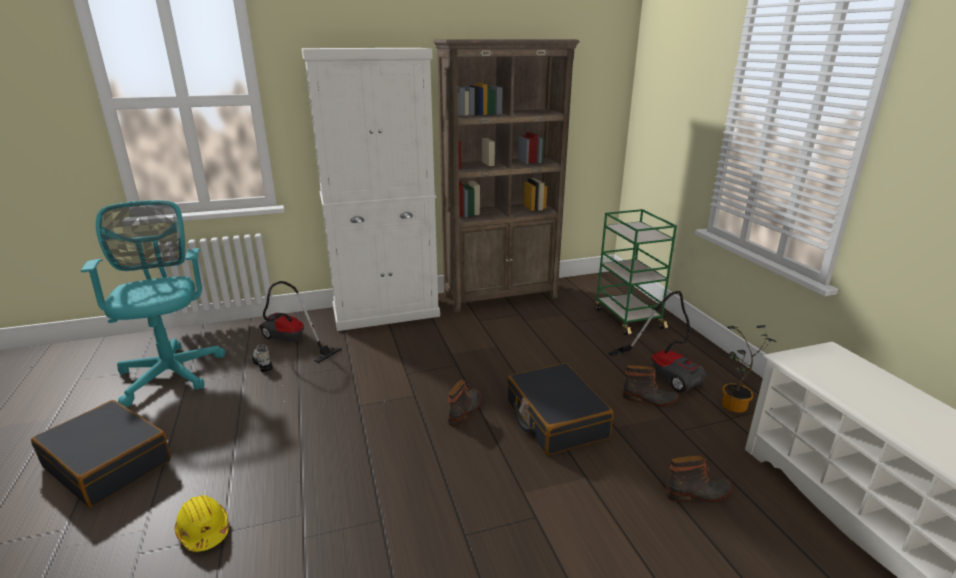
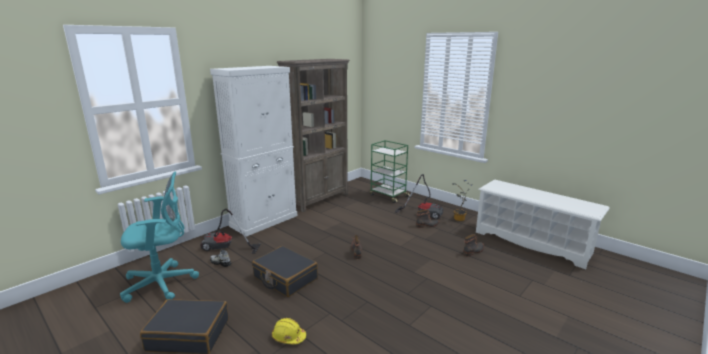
camera: 30 degrees left, 5 degrees down
turquoise office chair [81,200,225,407] -> turquoise office chair turned 120 degrees clockwise [120,172,199,303]
black suitcase [507,363,614,455] -> black suitcase moved to [252,246,318,297]

